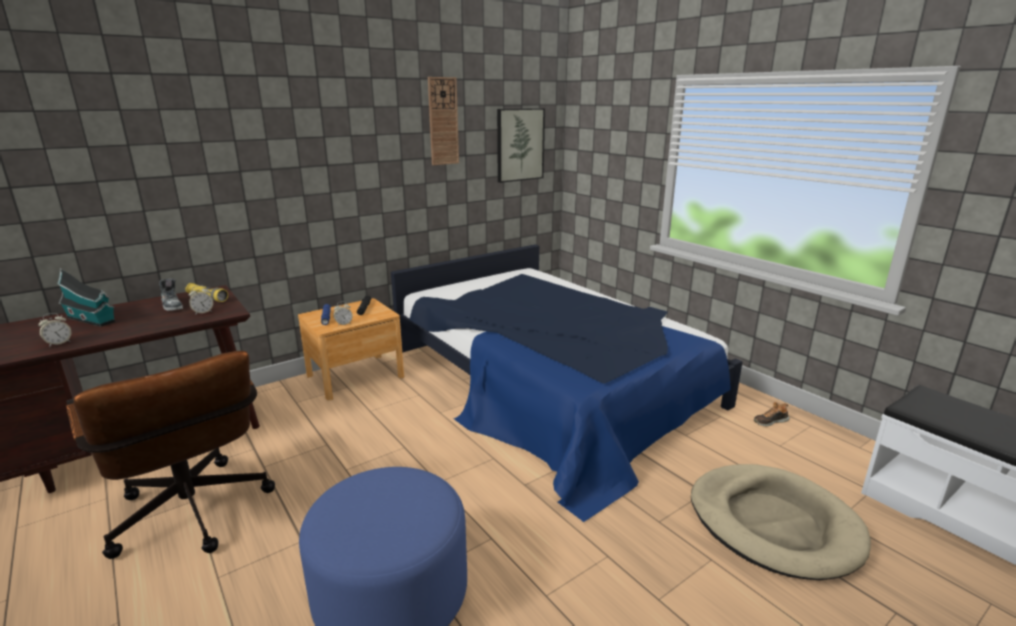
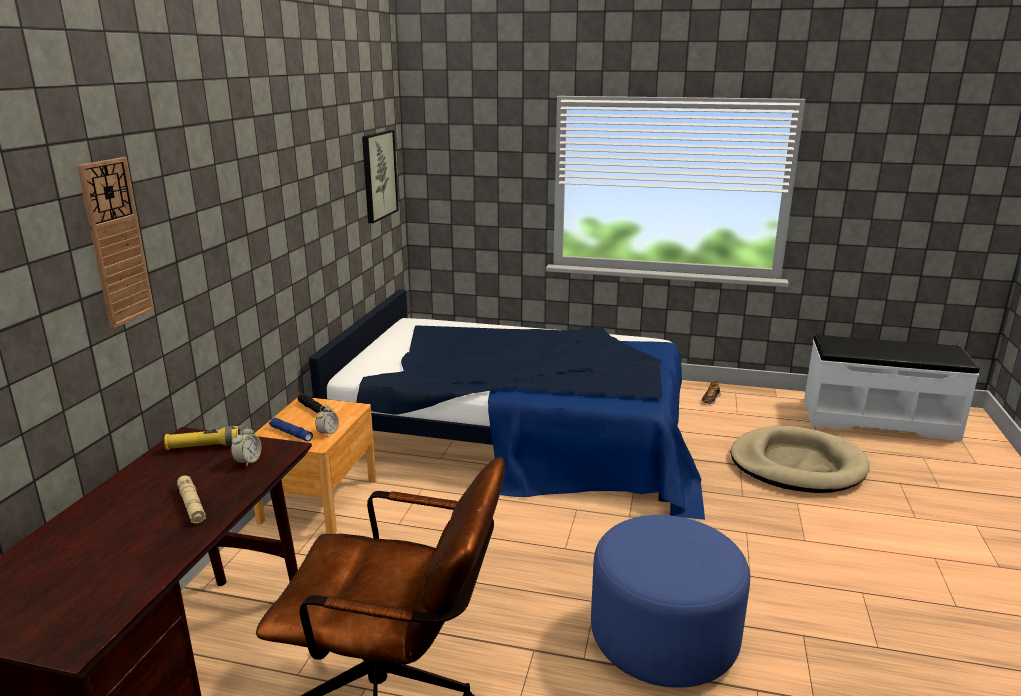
camera: 40 degrees left, 0 degrees up
alarm clock [38,313,71,347] -> none
toy house [57,268,115,327] -> none
shoe [159,278,183,311] -> none
wall clock [428,77,459,165] -> wall clock moved to [77,157,154,328]
none -> beige flashlight [177,475,206,524]

